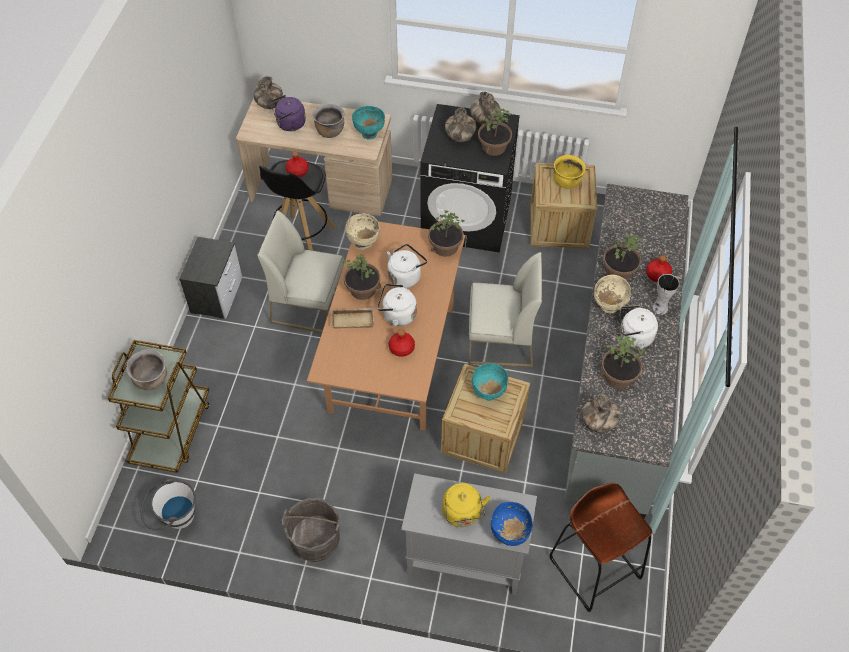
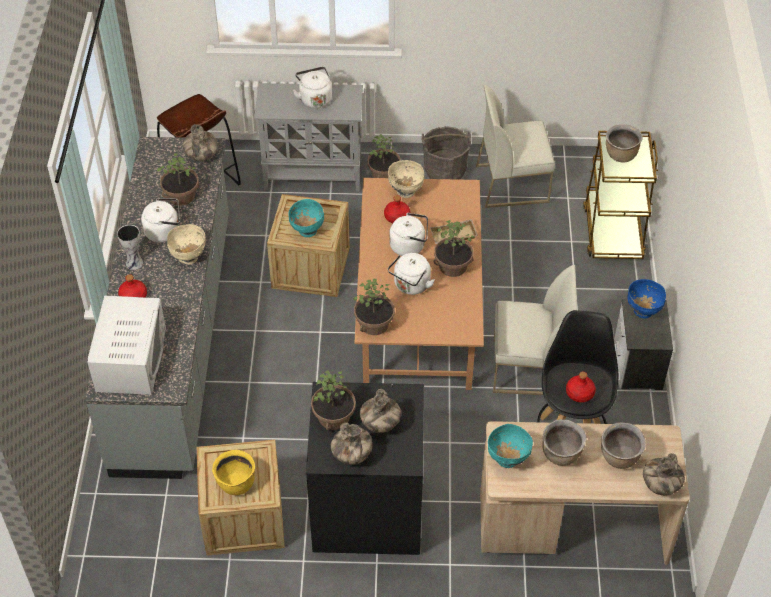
camera: 170 degrees right, 5 degrees down
white bucket [141,479,196,530] -> none
purple kettle [270,95,306,131] -> brown cooking pot [601,423,646,469]
beige bowl [346,214,380,250] -> beige bowl moved to [388,160,424,198]
yellow kettle [442,483,490,527] -> white kettle [293,67,332,108]
white chair [468,252,542,368] -> white chair moved to [476,85,555,208]
blue bowl [491,502,533,546] -> blue bowl moved to [627,279,666,318]
potted plant [603,234,642,280] -> potted plant moved to [367,134,401,178]
none -> white microwave [87,296,166,395]

